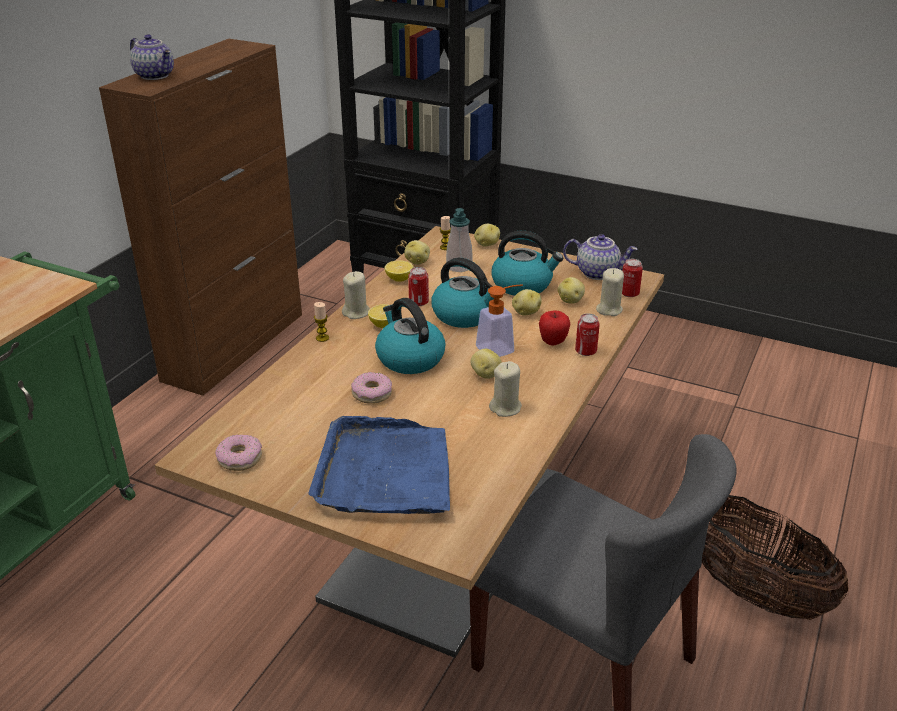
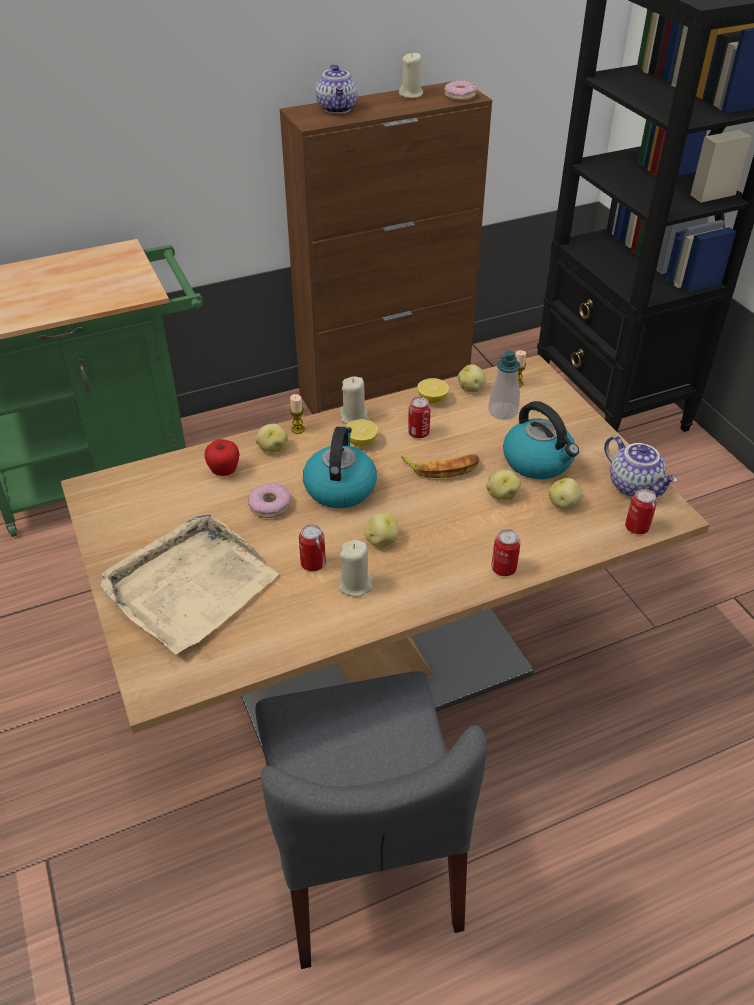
camera: 40 degrees right, 10 degrees up
donut [215,435,262,471] -> donut moved to [444,80,476,101]
blue tray [308,416,450,514] -> beige tray [101,515,278,654]
kettle [431,258,494,328] -> banana [401,454,480,478]
potato [474,224,500,247] -> potato moved to [255,424,288,452]
soap dispenser [476,284,523,357] -> none
apple [539,310,570,345] -> apple moved to [205,439,240,476]
beige candle [596,268,624,316] -> beige candle moved to [399,52,423,98]
basket [702,494,849,620] -> none
none -> can [299,524,326,571]

